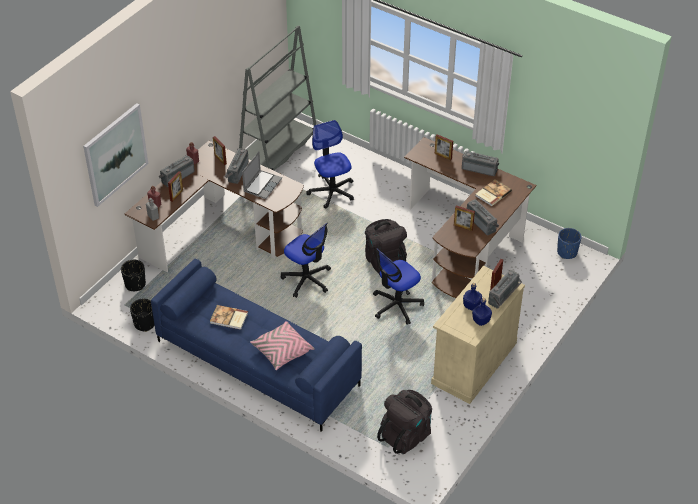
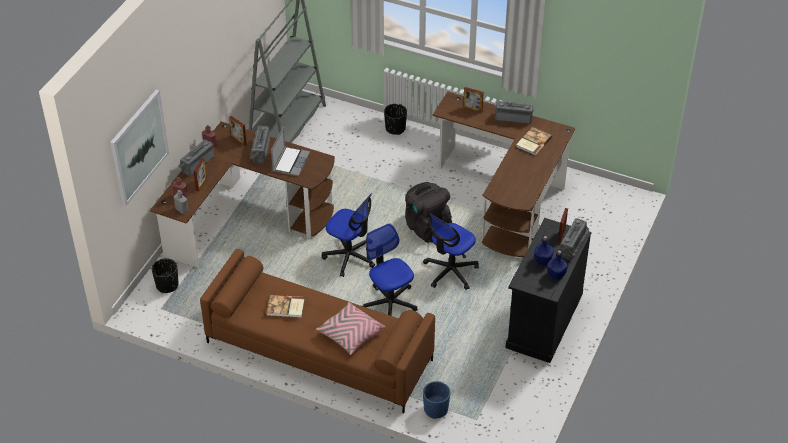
camera: 10 degrees left, 0 degrees up
black planter [130,299,155,332] -> black planter moved to [384,104,407,135]
blue sofa [151,259,362,432] -> brown sofa [200,249,435,413]
office chair [306,120,354,209] -> office chair moved to [363,224,418,316]
black backpack [377,390,432,454] -> none
beige cabinet [431,266,525,404] -> black cabinet [505,218,592,363]
picture frame [454,206,475,231] -> none
radio [467,199,499,235] -> none
blue planter [557,228,582,259] -> blue planter moved to [423,381,450,418]

